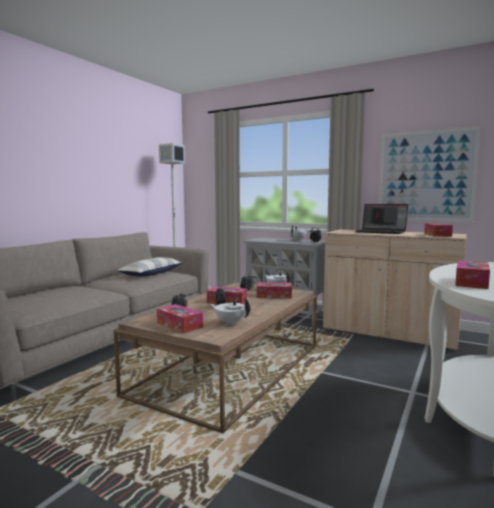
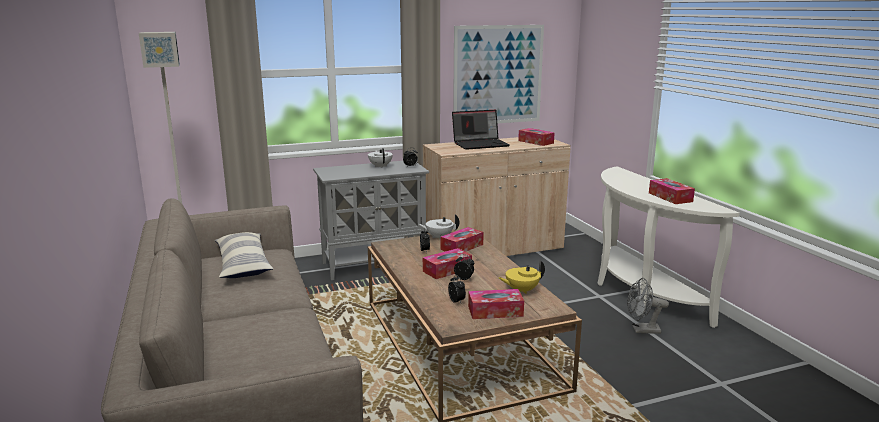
camera: 50 degrees left, 10 degrees up
white teapot [210,298,250,325] -> yellow teapot [499,260,545,294]
none -> grey fan [627,278,669,334]

